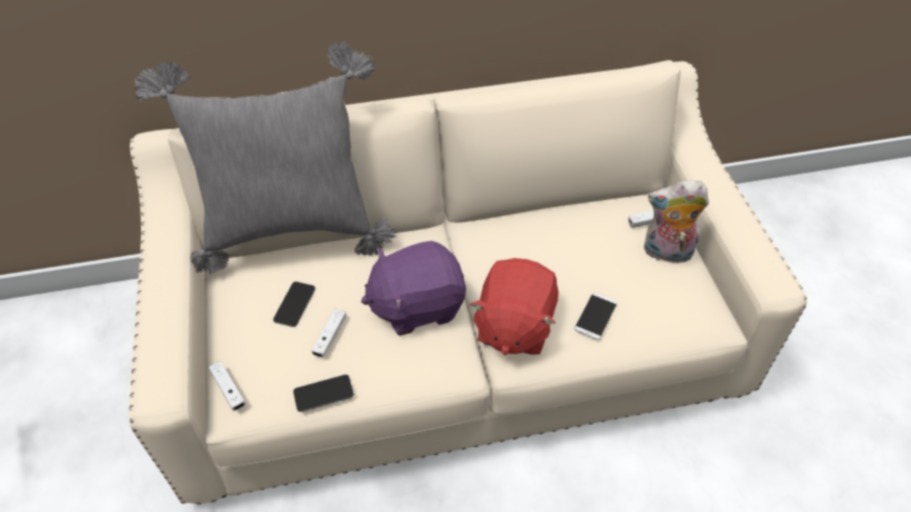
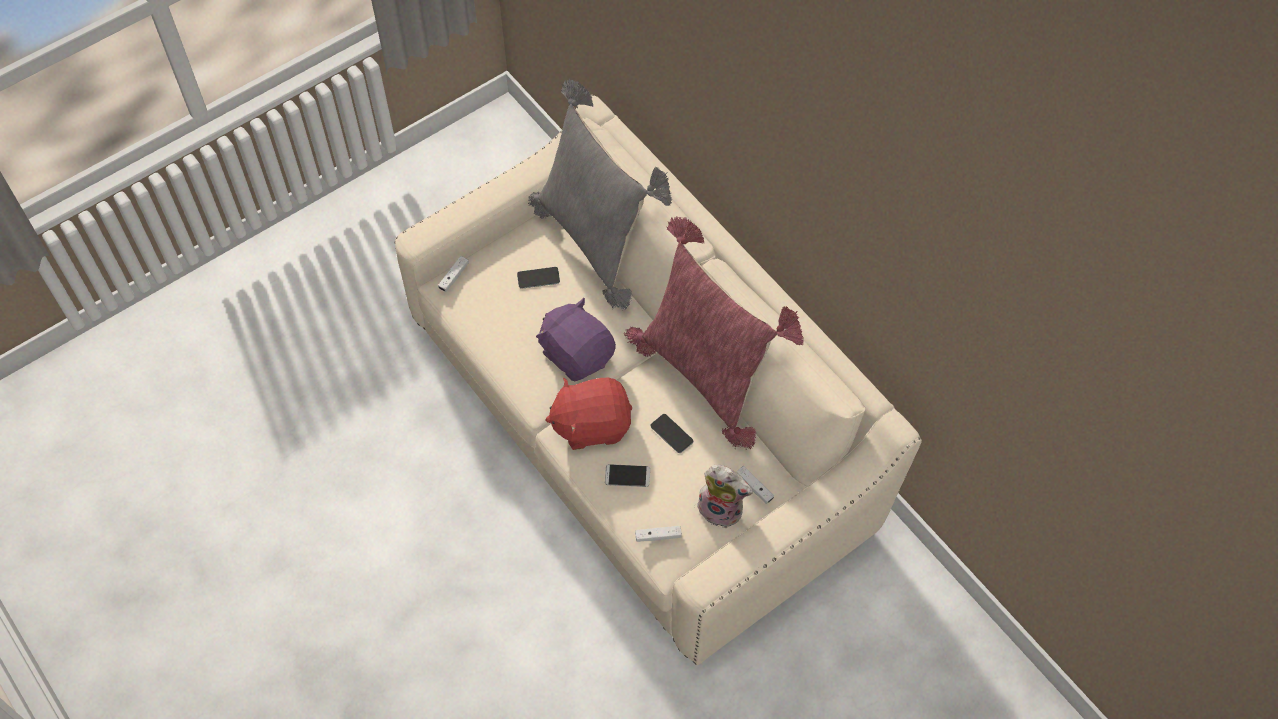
camera: 65 degrees right, 10 degrees up
phone [293,375,354,412] -> phone moved to [651,414,693,453]
white game controller [311,309,346,357] -> white game controller moved to [635,526,682,542]
plush toy [644,181,709,267] -> plush toy turned 135 degrees clockwise [697,465,753,528]
none -> red pillow [624,216,804,450]

